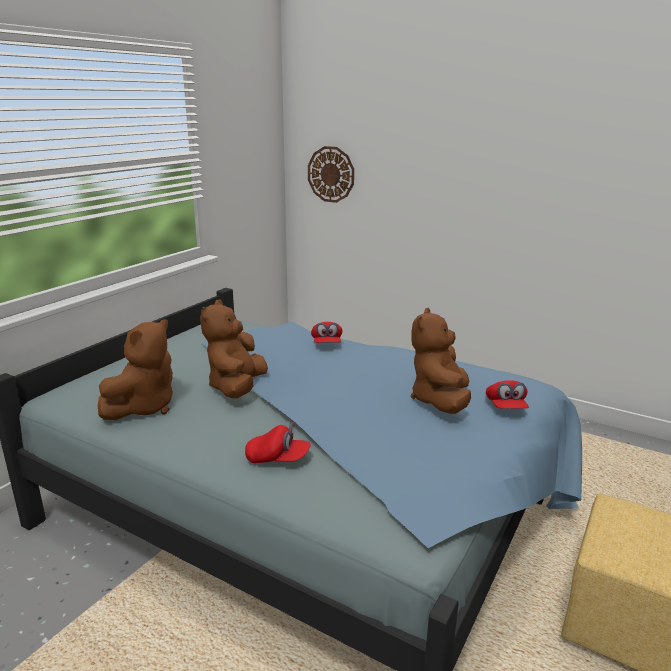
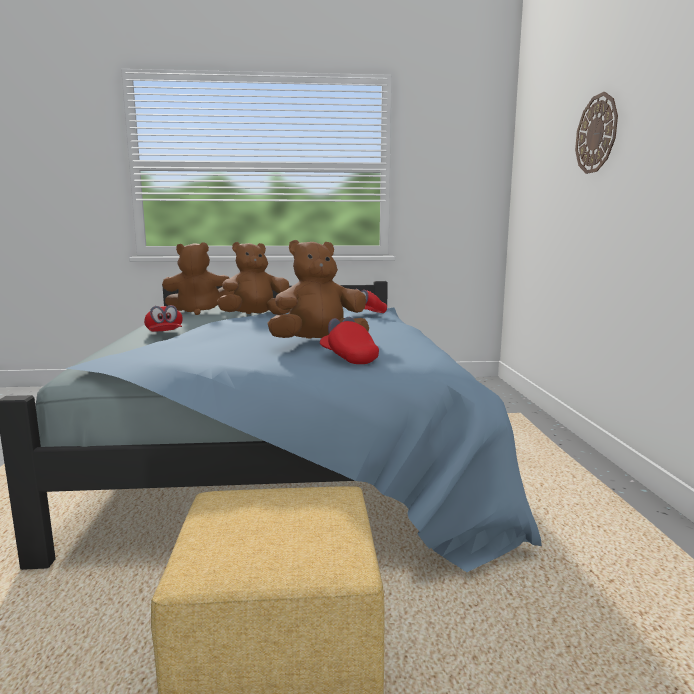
camera: 55 degrees right, 10 degrees down
wall clock [308,146,354,203] -> wall clock moved to [575,92,618,174]
red cap [486,380,529,409] -> red cap turned 90 degrees clockwise [320,317,379,364]

